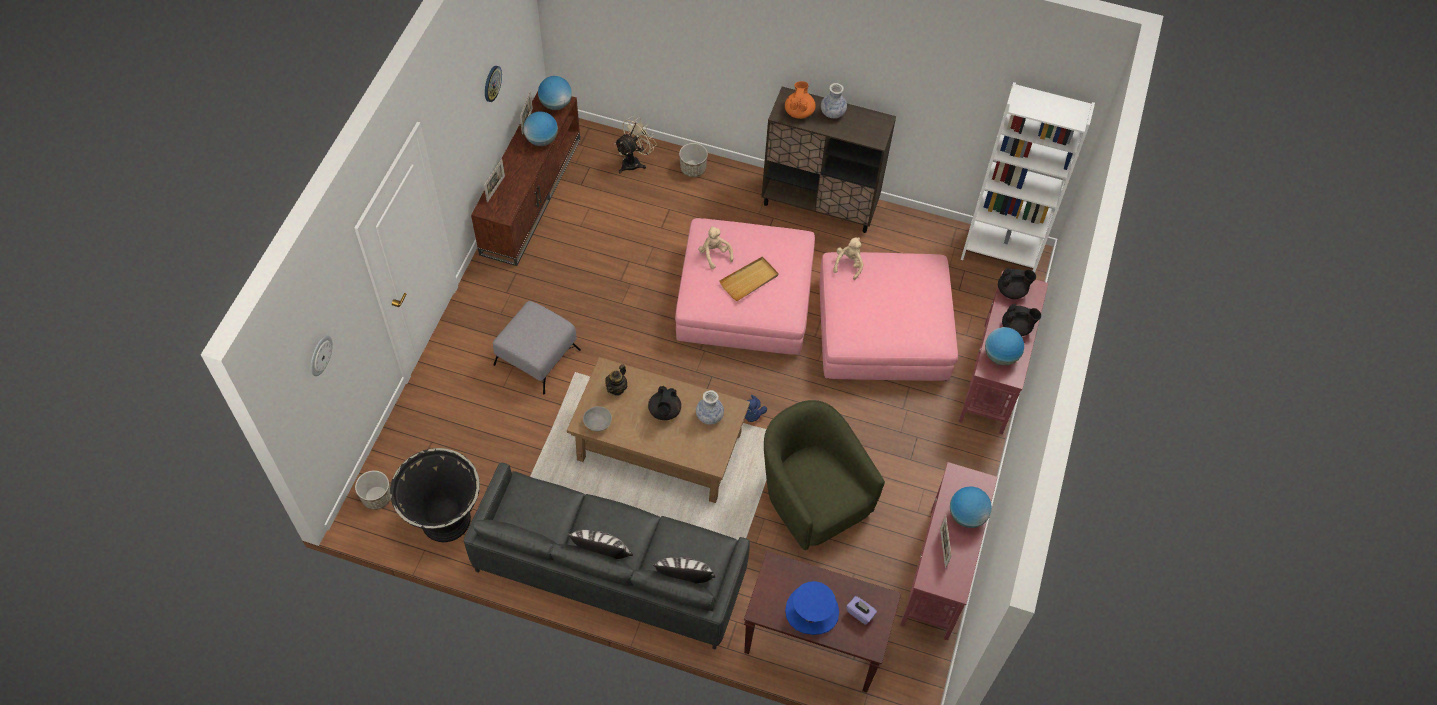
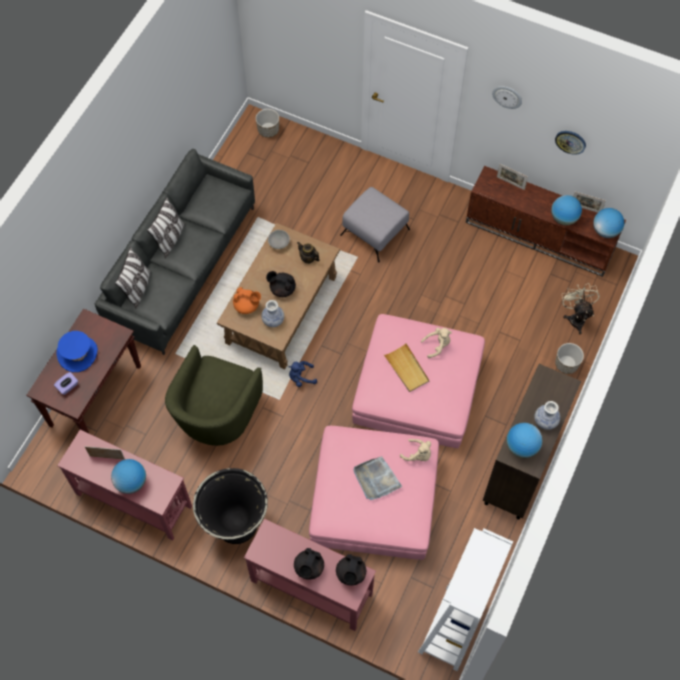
camera: 100 degrees right, 5 degrees up
wall clock [311,335,333,376] -> wall clock moved to [492,86,522,109]
black planter [390,448,480,542] -> black planter moved to [193,468,268,544]
beige fan [615,116,657,174] -> beige fan turned 150 degrees counterclockwise [562,284,600,335]
green armchair [764,400,885,550] -> green armchair turned 135 degrees clockwise [165,345,263,446]
orange teapot [785,81,816,119] -> orange teapot moved to [233,287,261,314]
globe [985,327,1024,366] -> globe moved to [507,423,542,458]
none -> grey tray [353,456,403,500]

